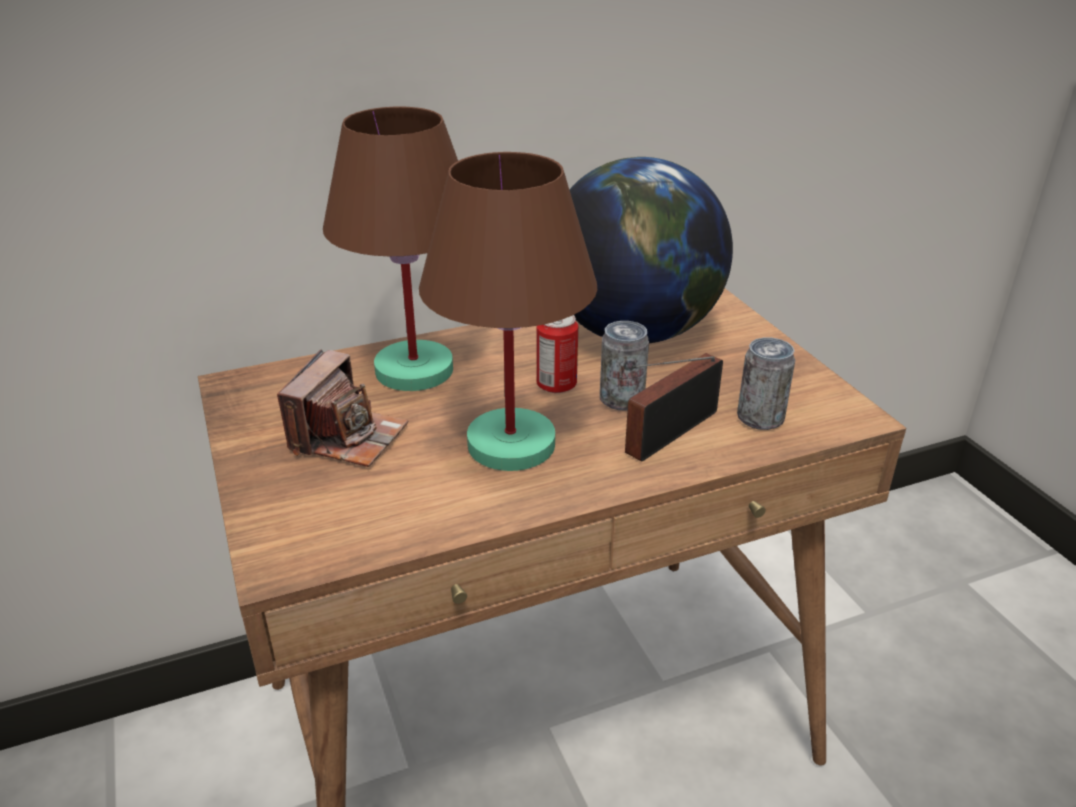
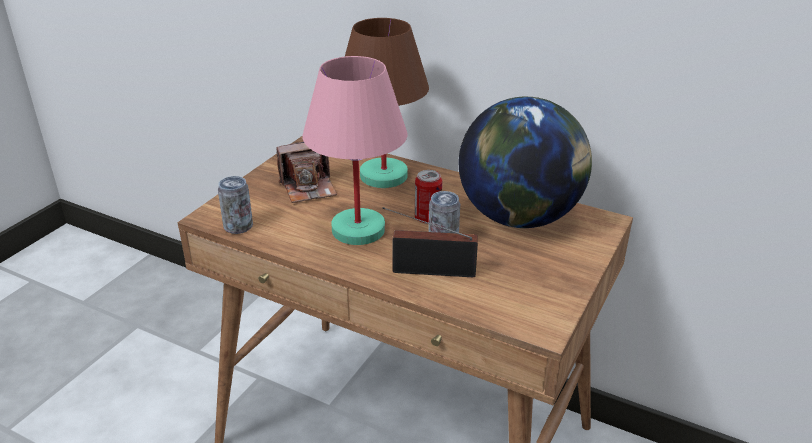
camera: 50 degrees right, 0 degrees up
brown table lamp [419,152,597,471] -> pink table lamp [302,56,407,245]
can [737,337,795,430] -> can moved to [218,176,253,234]

